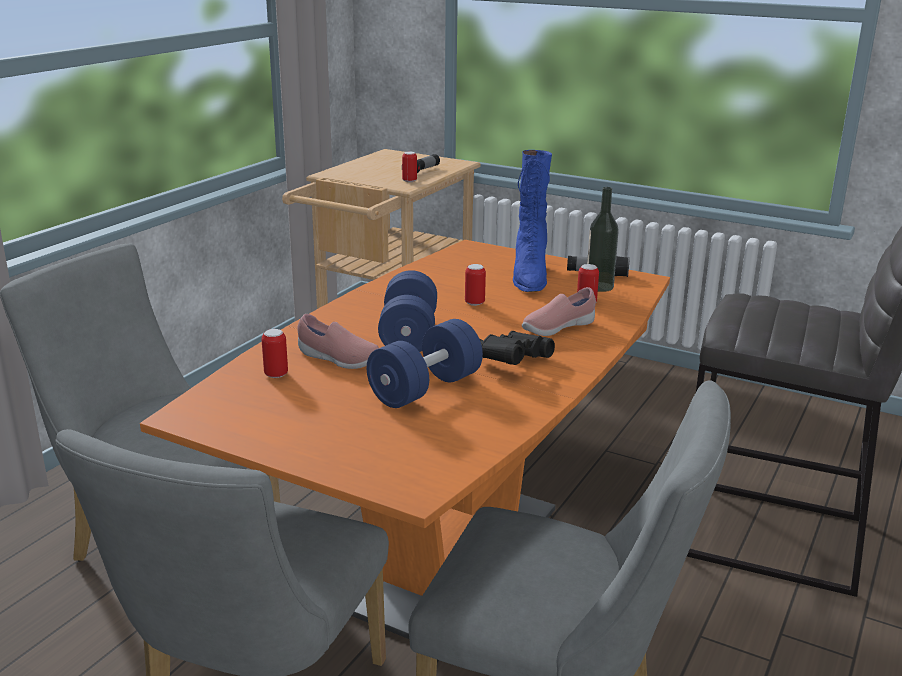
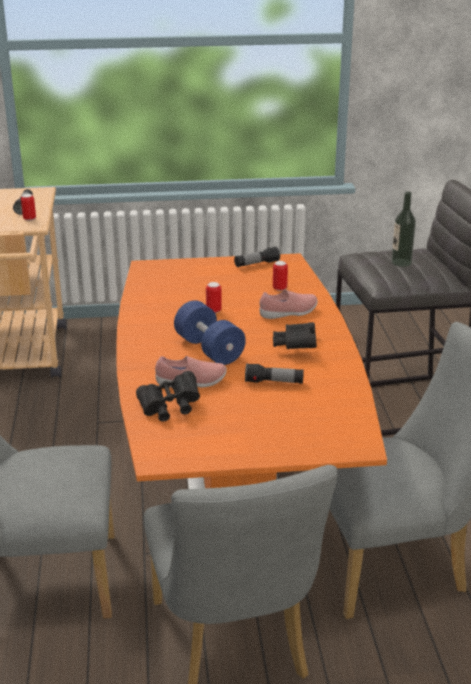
camera: 35 degrees left, 5 degrees up
can [261,329,288,378] -> black binoculars [136,371,200,422]
blue dumbbell [367,319,483,408] -> flashlight [245,363,304,384]
blue boot [513,150,552,292] -> none
pink shoe [522,287,596,336] -> pink shoe turned 135 degrees counterclockwise [260,290,317,319]
bottle [587,187,619,292] -> bottle moved to [391,191,416,267]

